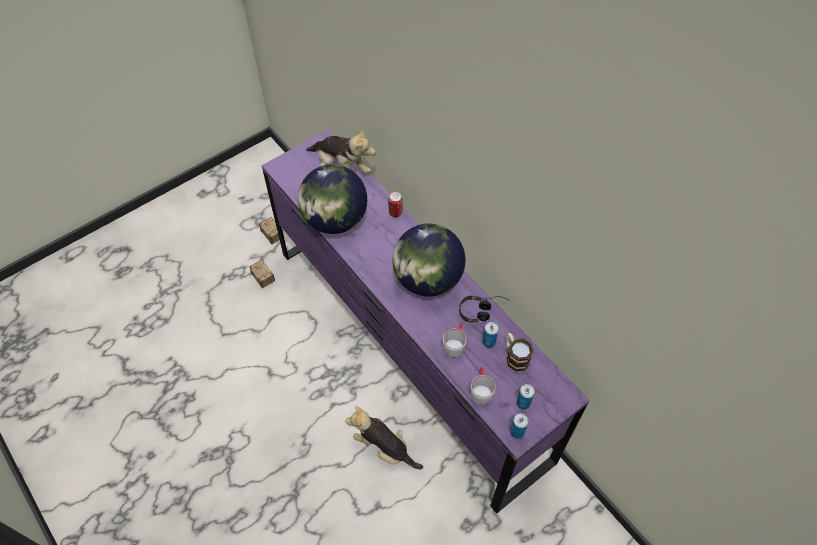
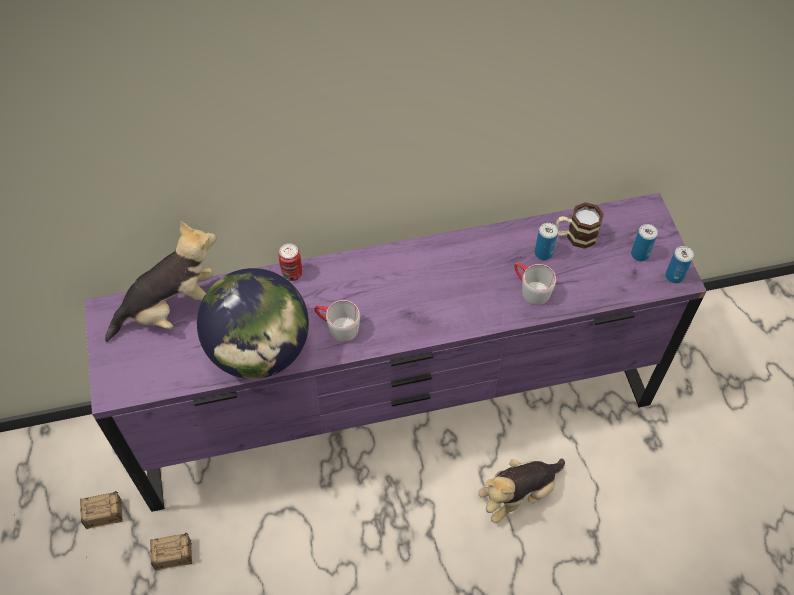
camera: 65 degrees left, 0 degrees up
globe [392,224,465,297] -> none
headphones [459,296,510,322] -> none
grey mug [470,367,496,405] -> grey mug moved to [314,300,360,342]

